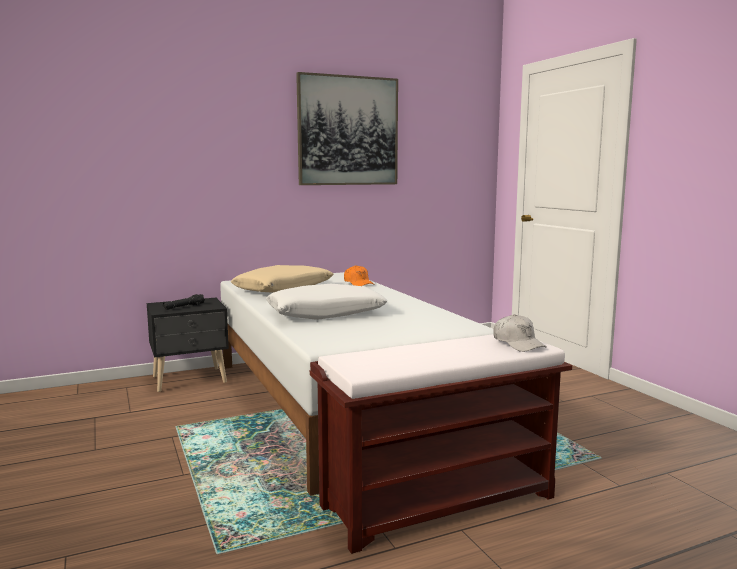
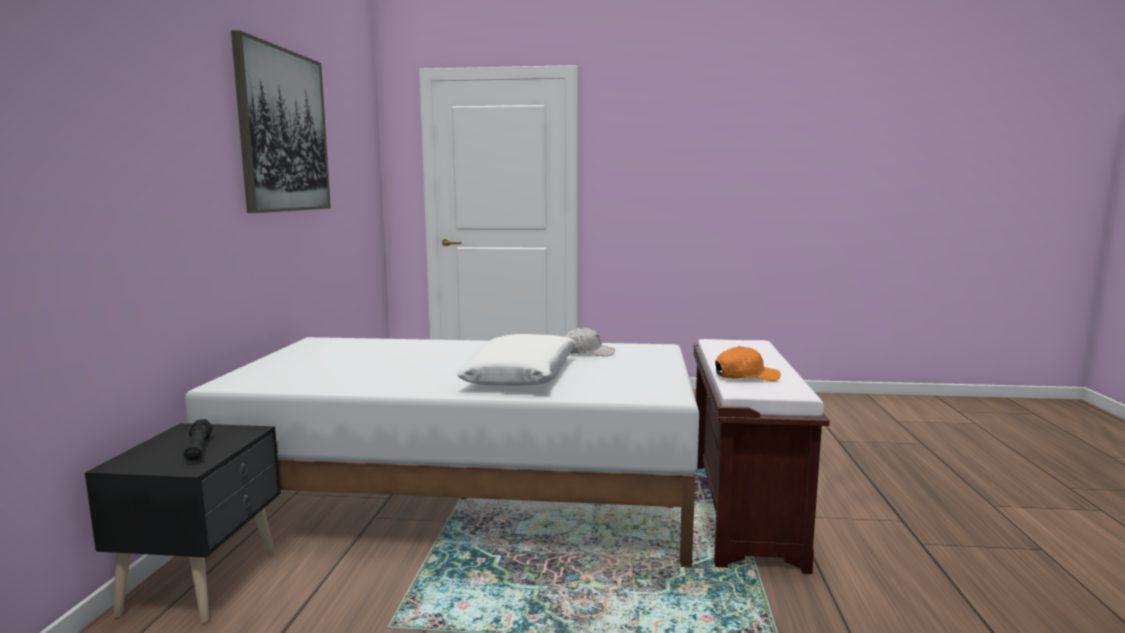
camera: 60 degrees left, 0 degrees up
beige pillow [231,265,334,293] -> none
orange cap [344,265,375,286] -> orange cap moved to [715,346,781,381]
white cap [493,314,547,352] -> white cap moved to [564,327,615,357]

